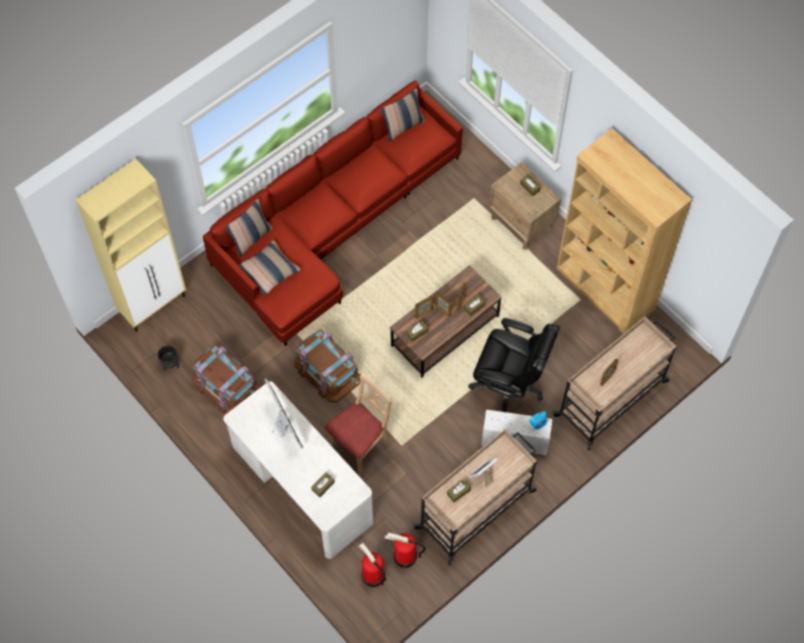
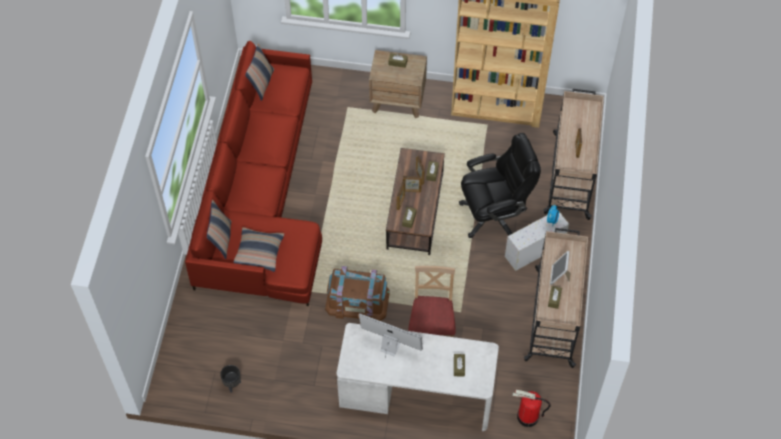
camera: 40 degrees left, 5 degrees down
beige cabinet [76,158,186,332] -> none
brown storage box [193,345,260,414] -> none
fire extinguisher [384,533,425,568] -> none

